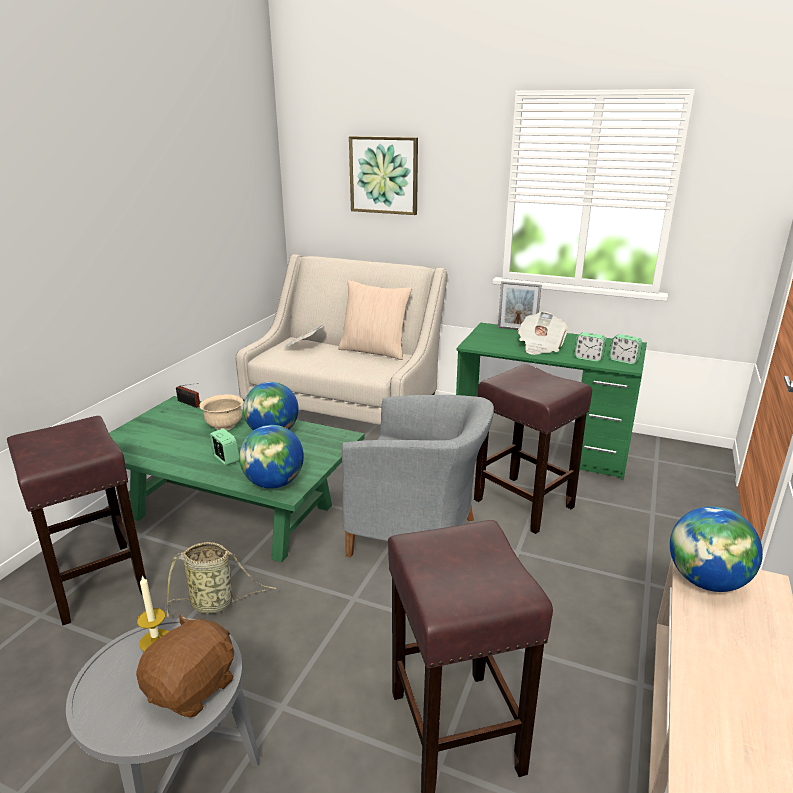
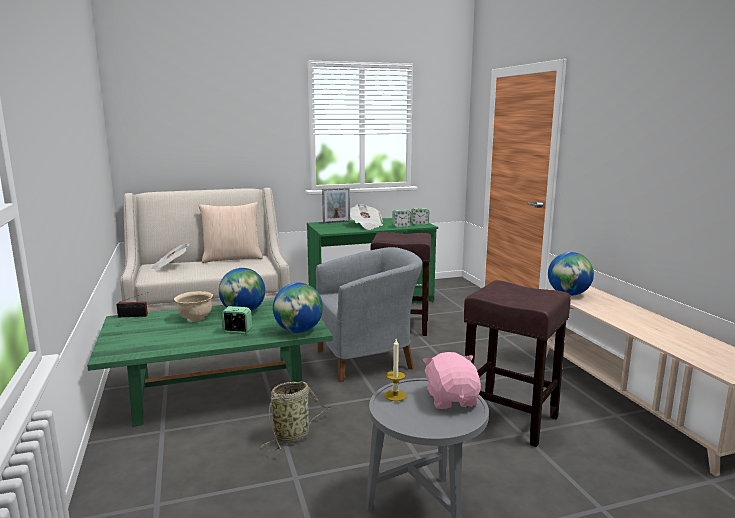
camera: 40 degrees left, 10 degrees down
brown stool [7,416,146,625] -> none
brown plush toy [136,615,234,717] -> pink plush toy [423,352,481,409]
picture [349,136,418,215] -> none

